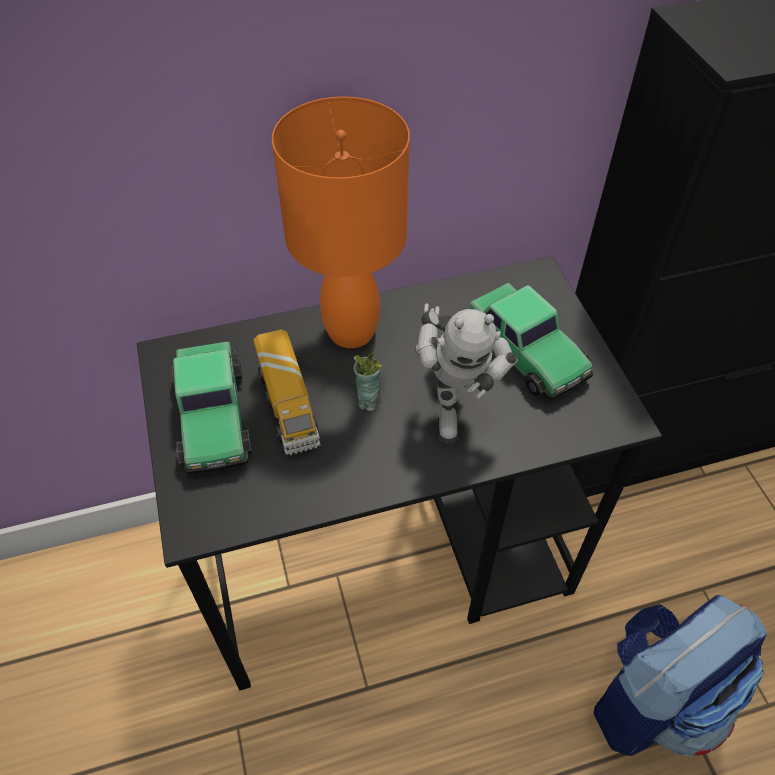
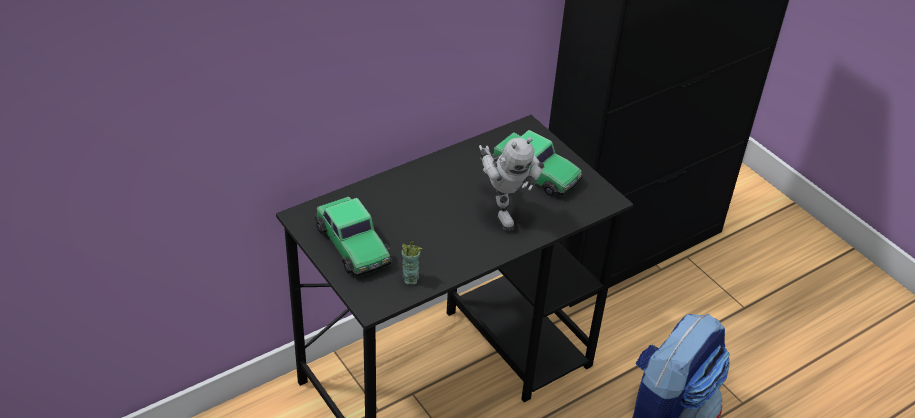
camera: 20 degrees left, 10 degrees down
toy truck [253,329,321,455] -> none
orange table lamp [272,97,410,348] -> none
cup [353,352,382,411] -> cup moved to [402,241,422,285]

